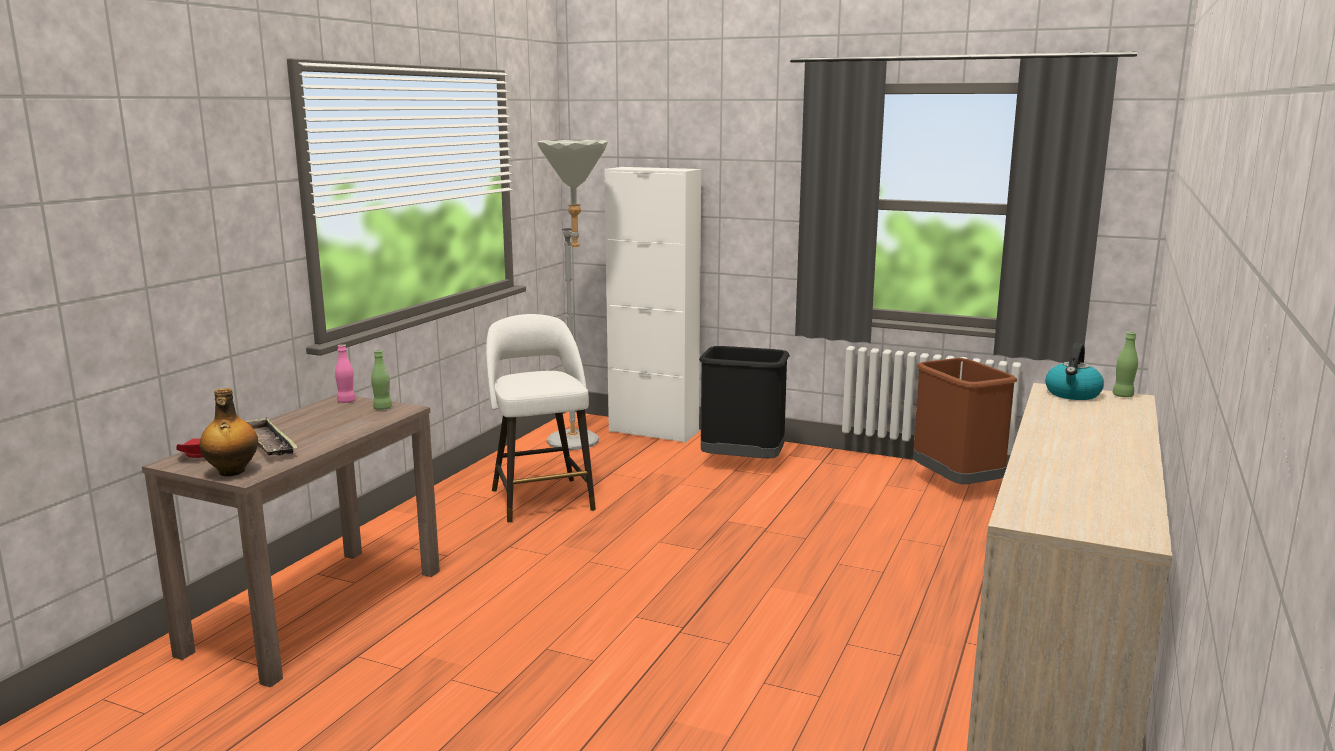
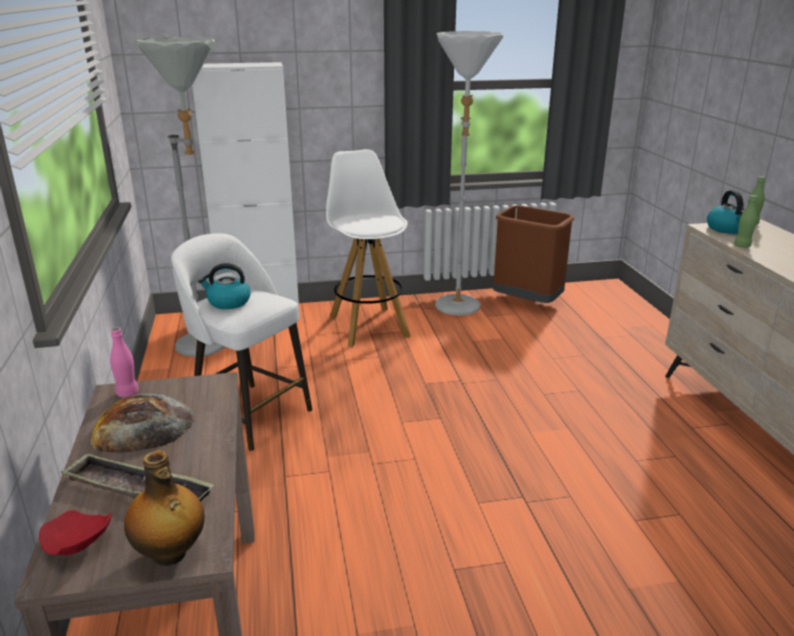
camera: 35 degrees left, 10 degrees up
green bottle [371,350,392,410] -> green bottle moved to [734,195,758,248]
black trash can [699,346,790,458] -> white stool [326,149,410,347]
none -> bread [91,393,195,453]
none -> kettle [198,263,251,309]
none -> white floor lamp [435,31,503,316]

